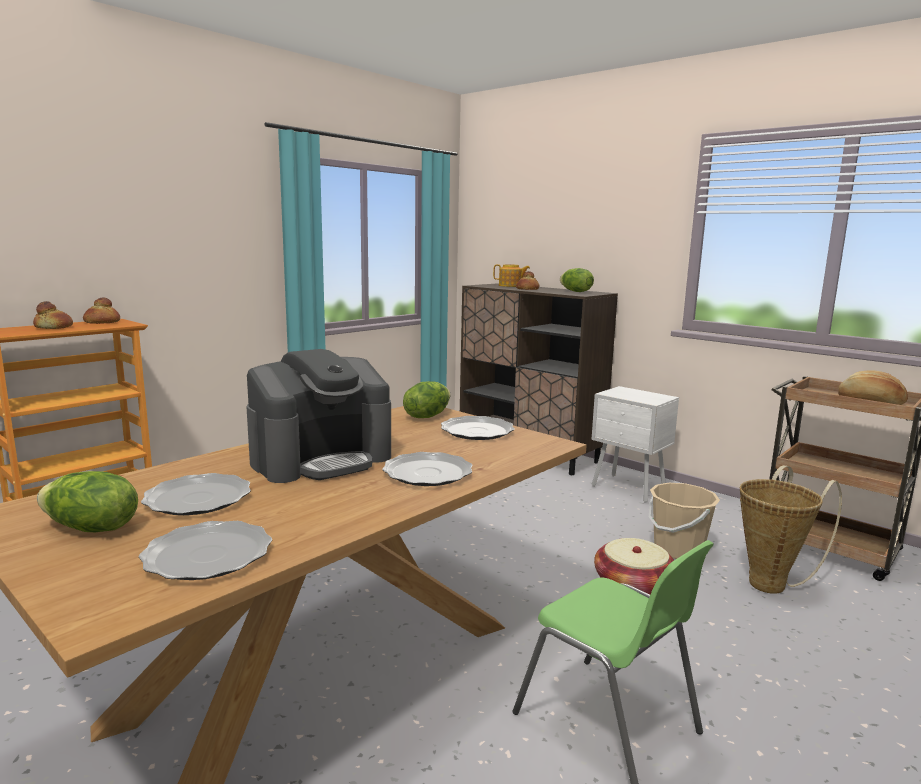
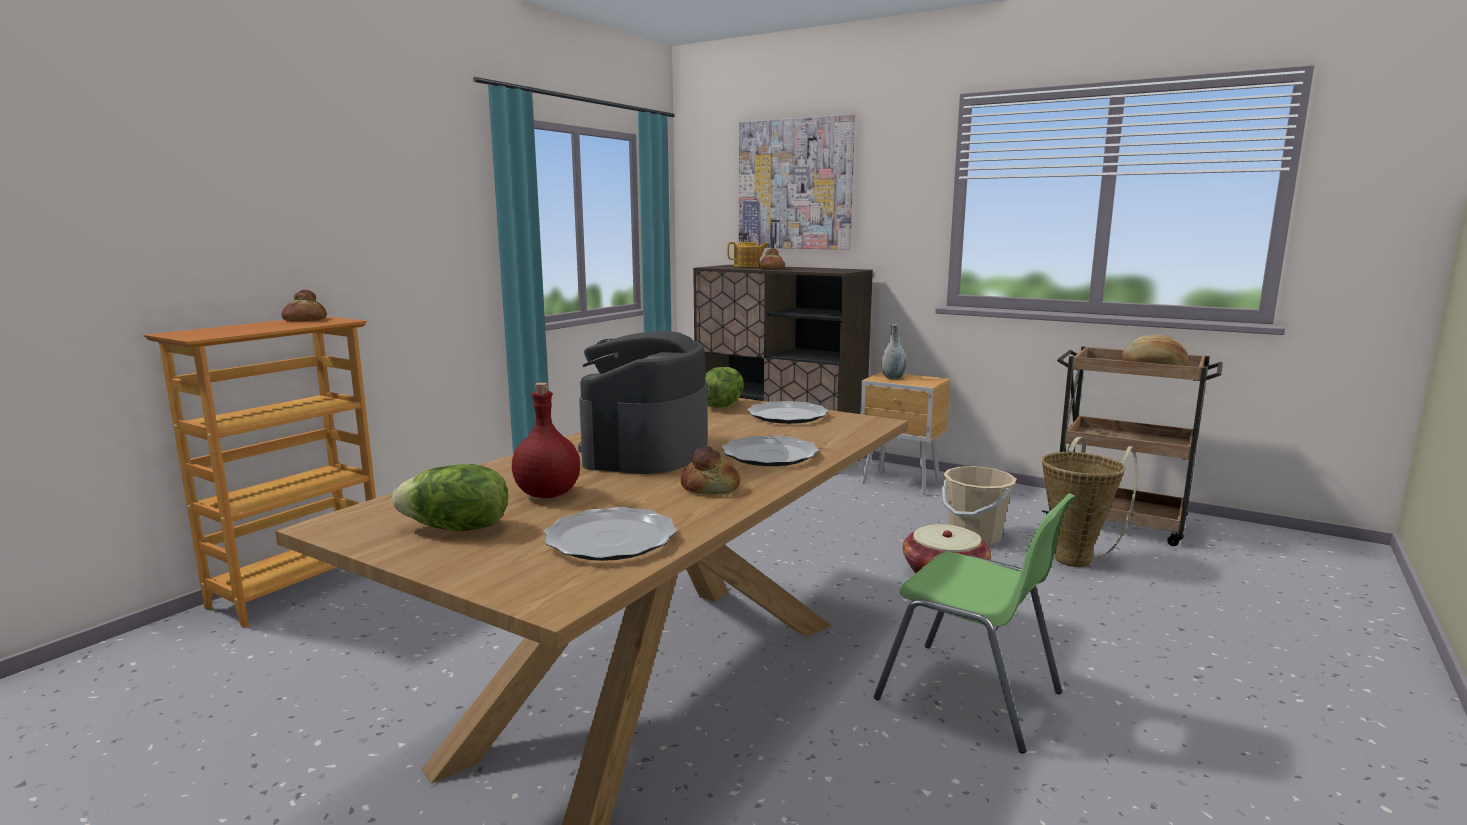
camera: 10 degrees left, 0 degrees up
bread [33,301,73,329] -> bread moved to [681,446,740,494]
plate [141,473,251,515] -> red bottle [512,383,580,498]
coffee machine [246,349,391,483] -> coffee machine turned 150 degrees clockwise [578,331,708,474]
lettuce [560,268,594,292] -> none
white nightstand [591,386,679,503] -> brown nightstand [860,372,950,495]
none -> picture [739,114,855,250]
none -> grey vase [882,324,906,379]

